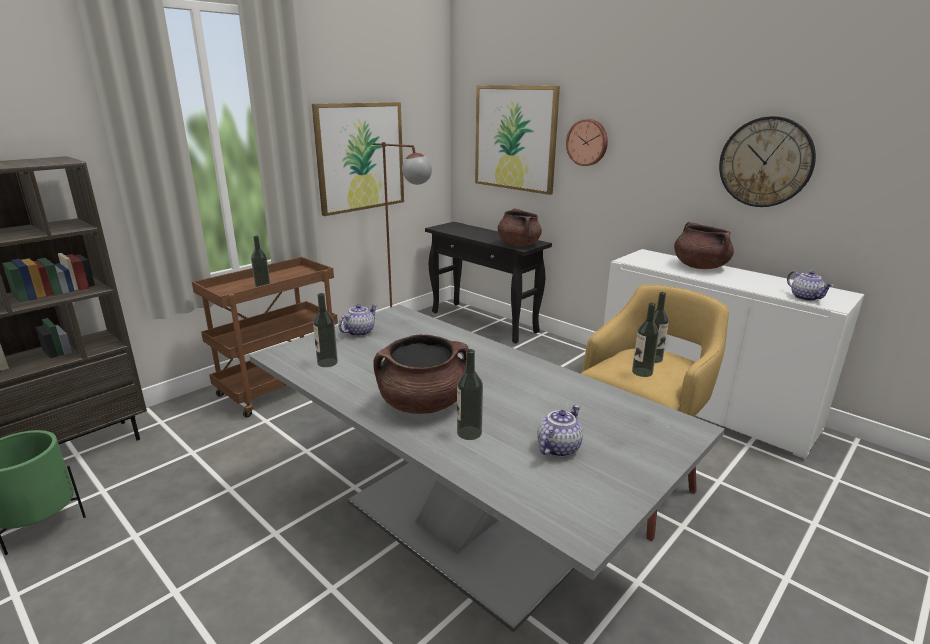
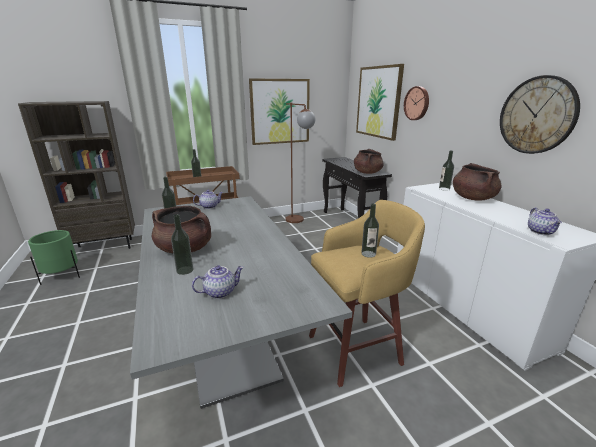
camera: 25 degrees right, 0 degrees up
bottle [632,303,659,377] -> bottle moved to [439,151,454,191]

